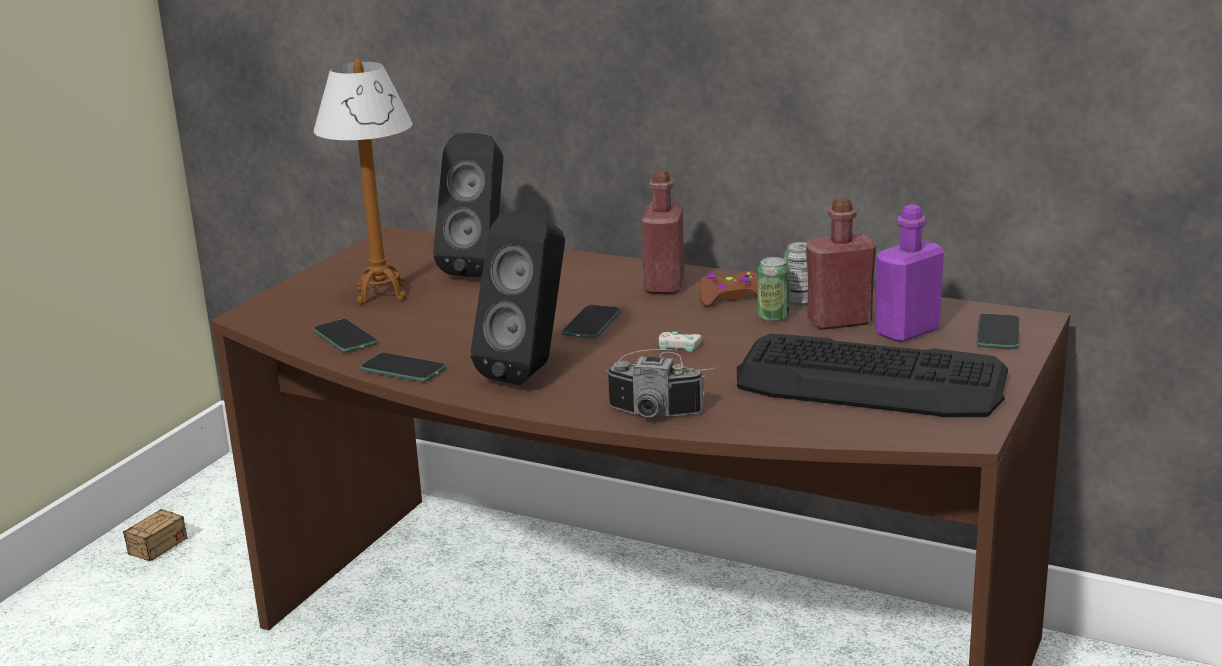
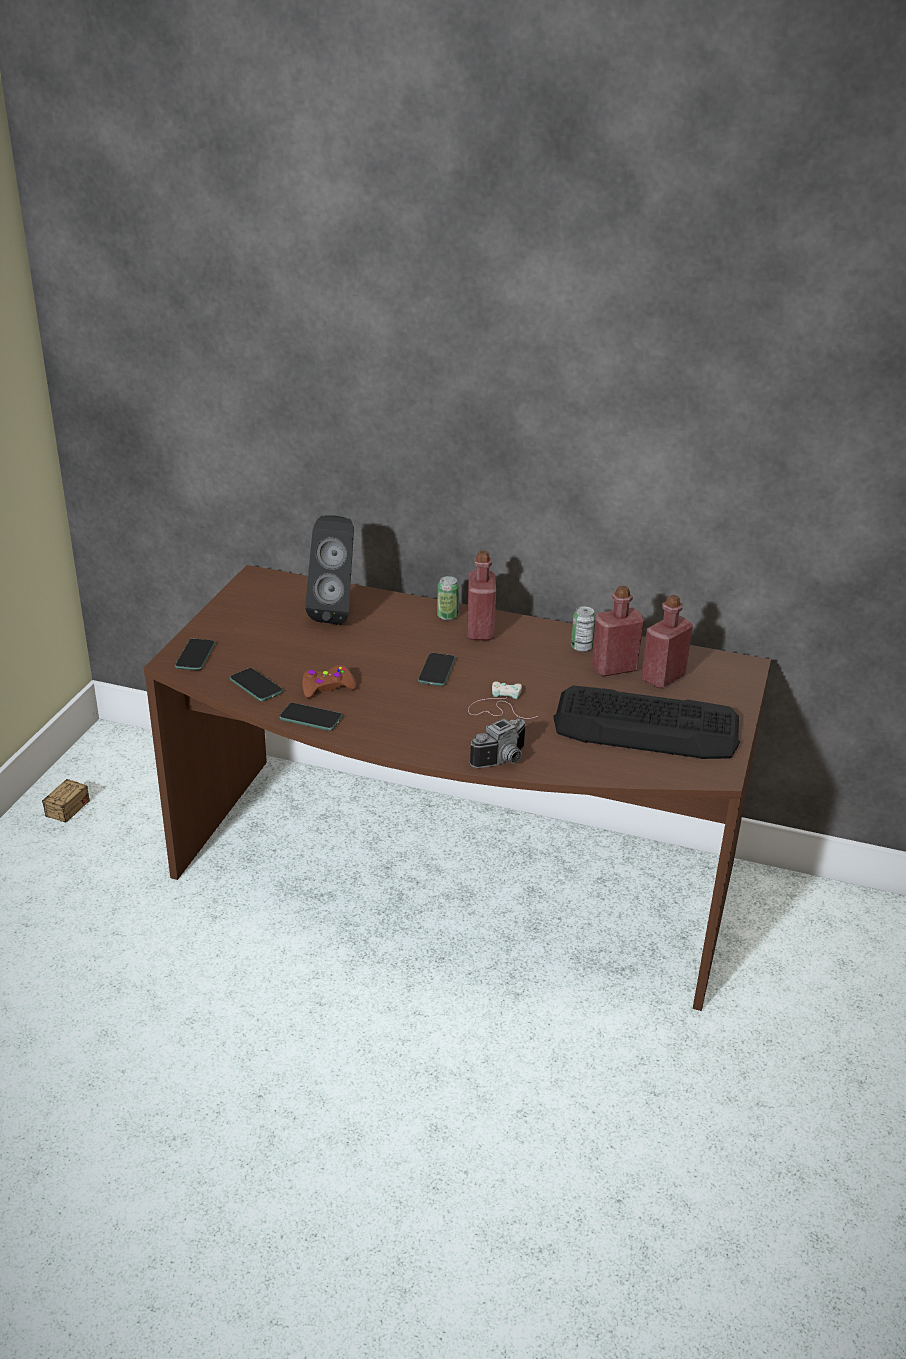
camera: 10 degrees left, 10 degrees up
table lamp [314,59,413,304] -> none
black speaker [471,212,565,385] -> none
camera [606,356,705,417] -> camera turned 45 degrees counterclockwise [470,718,526,768]
brown game controller [700,271,758,307] -> brown game controller moved to [302,665,356,698]
can [758,257,790,322] -> can moved to [437,576,459,620]
purple bottle [875,204,944,343] -> red bottle [641,595,693,689]
phone [977,314,1019,349] -> phone moved to [175,639,215,671]

